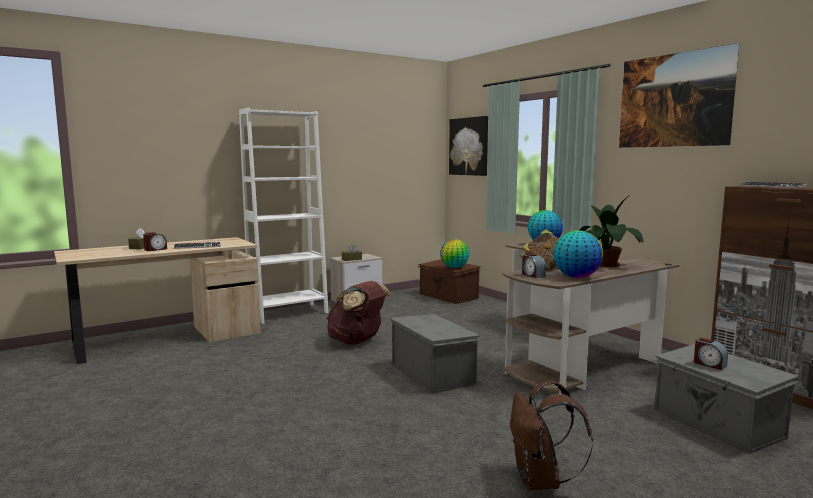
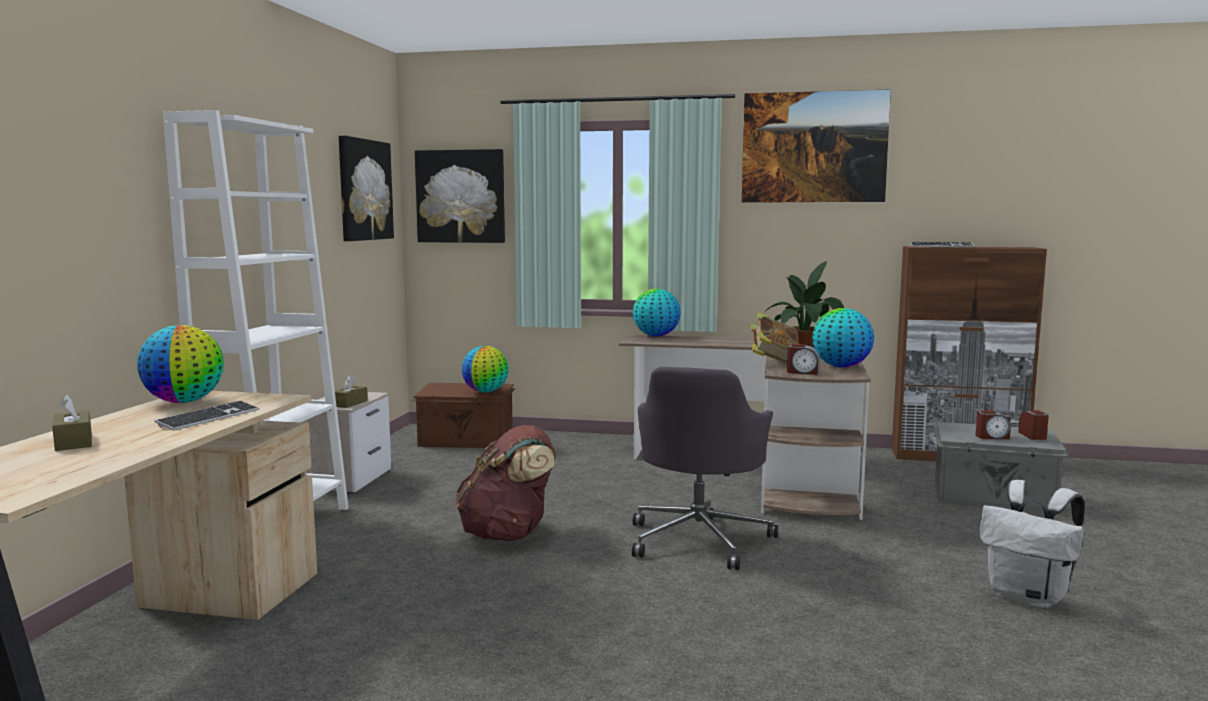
camera: 45 degrees left, 0 degrees up
alarm clock [143,232,167,251] -> alarm clock moved to [1018,410,1049,440]
grey storage box [390,314,483,394] -> grey office chair [632,367,778,570]
brown backpack [510,380,593,490] -> white backpack [979,480,1085,609]
none -> globe [137,325,224,403]
none -> picture [339,135,394,241]

